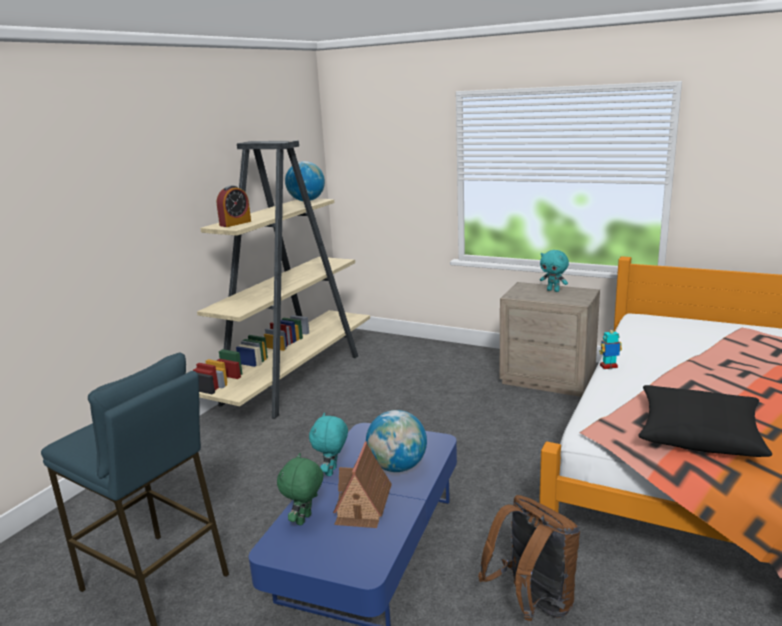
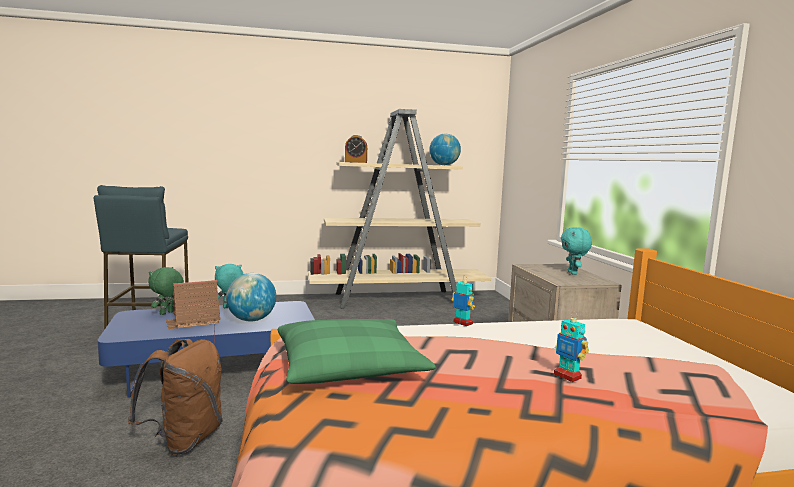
camera: 50 degrees right, 10 degrees down
green plush toy [277,453,324,525] -> green plush toy turned 45 degrees counterclockwise [148,267,184,315]
black pillow [638,385,772,457] -> green pillow [278,319,436,384]
none -> toy robot [554,311,589,382]

